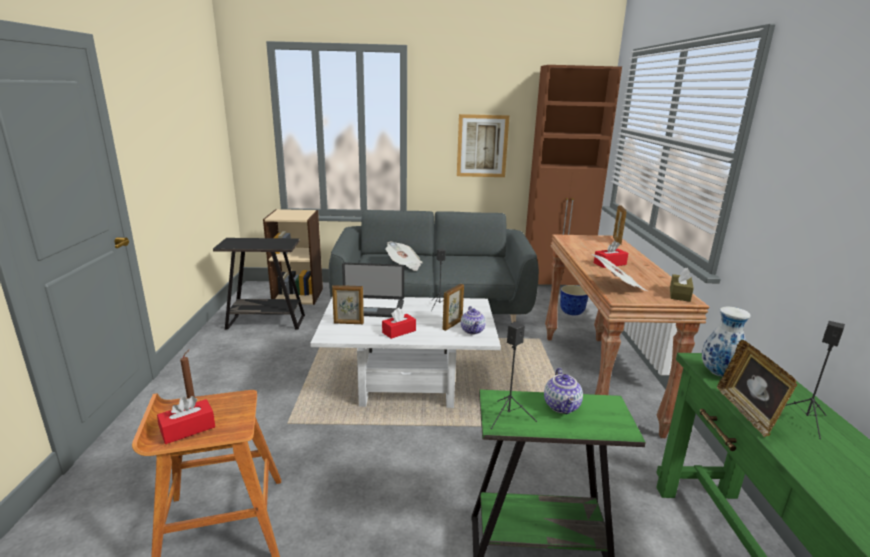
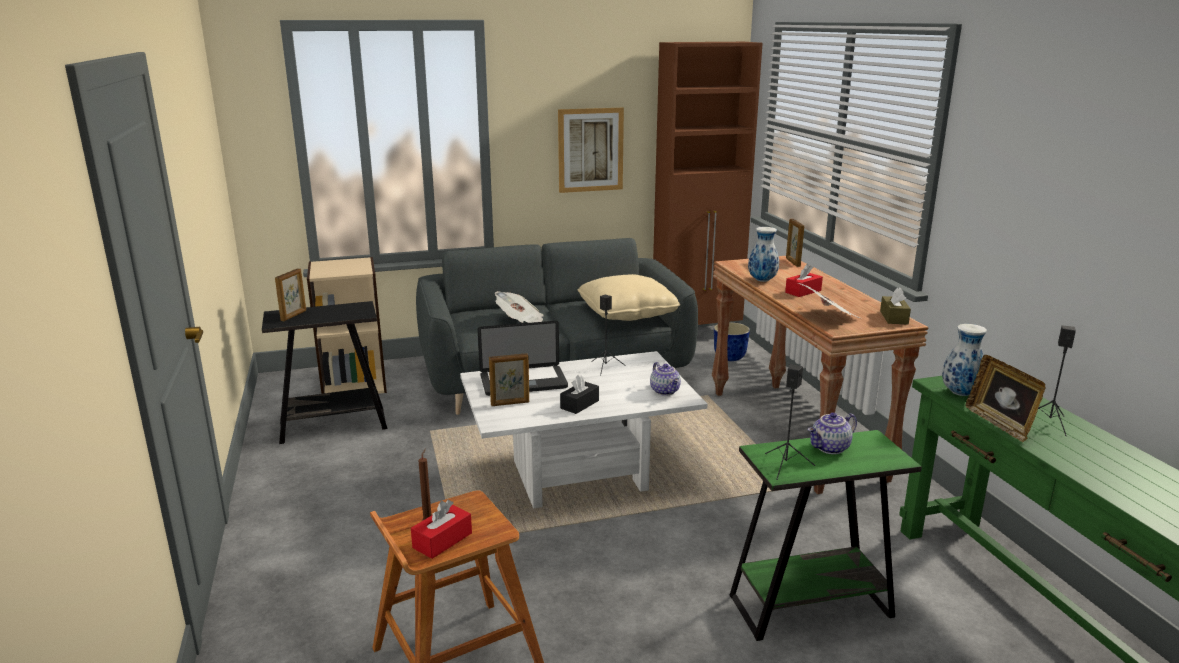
camera: 15 degrees left, 0 degrees up
red tissue box [382,308,416,339] -> black tissue box [560,374,599,414]
picture frame [443,284,464,331] -> picture frame moved to [275,268,306,321]
teapot [544,368,583,414] -> teapot turned 75 degrees clockwise [808,412,857,454]
none -> beige pillow [578,274,680,321]
none -> vase [748,227,779,282]

